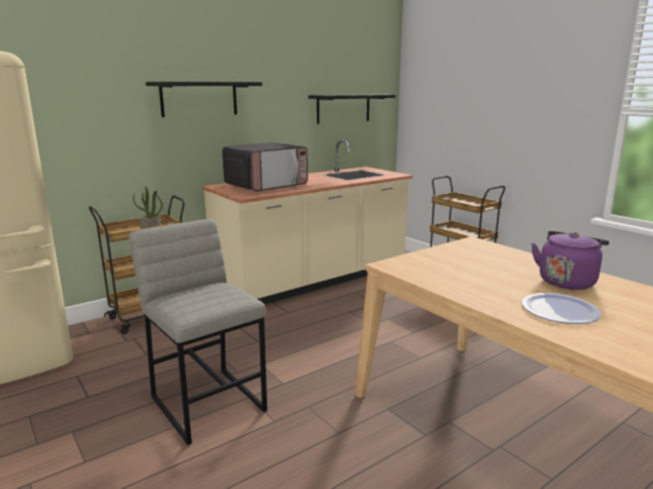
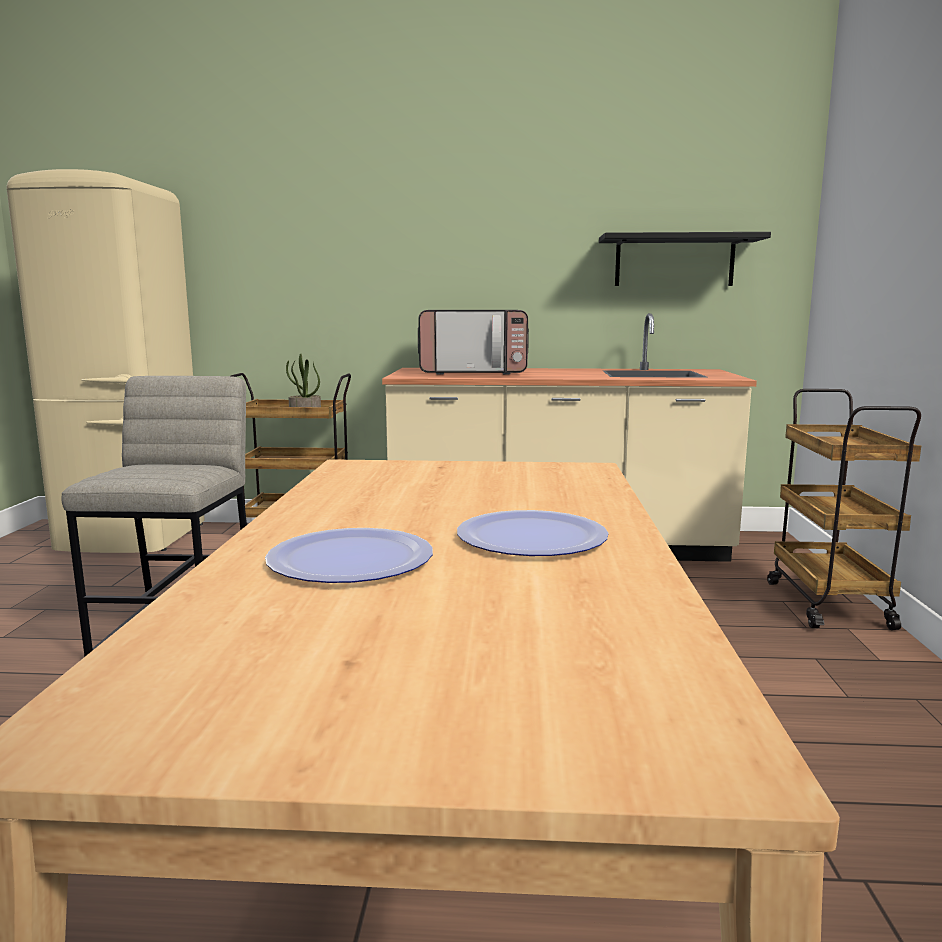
camera: 40 degrees right, 5 degrees down
black shelf [146,82,262,117] -> none
purple kettle [531,231,609,290] -> plate [457,510,609,556]

